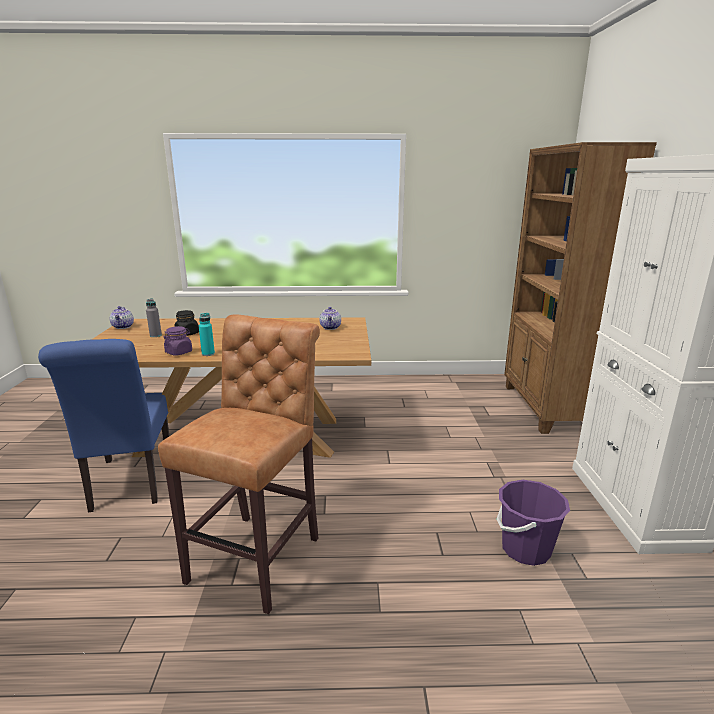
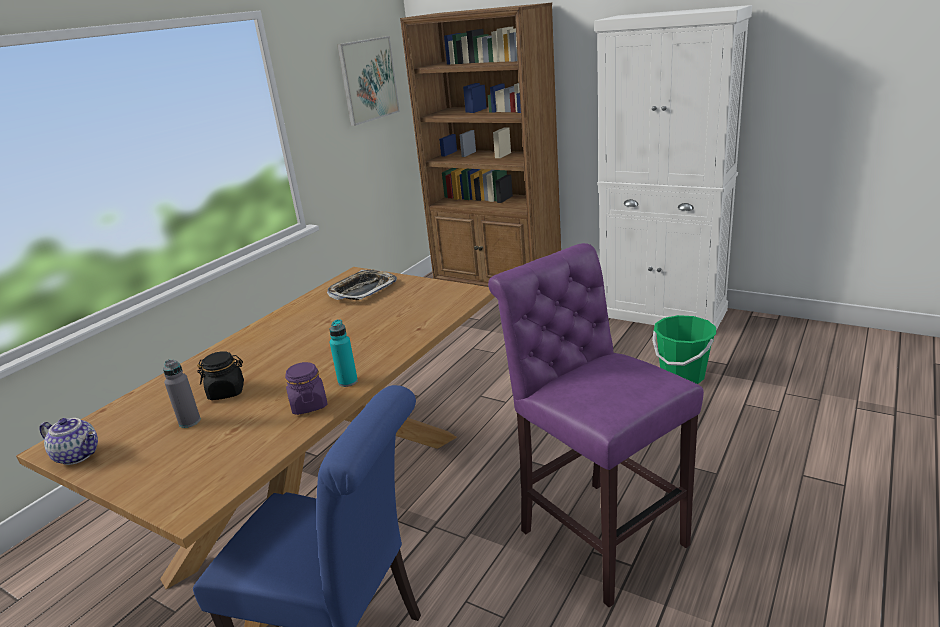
camera: 55 degrees left, 5 degrees up
brown stool [158,314,320,614] -> purple stool [488,243,704,608]
teapot [319,307,341,330] -> tray [327,270,397,300]
purple bucket [496,480,570,566] -> green bucket [652,315,716,384]
none -> picture [337,36,400,126]

